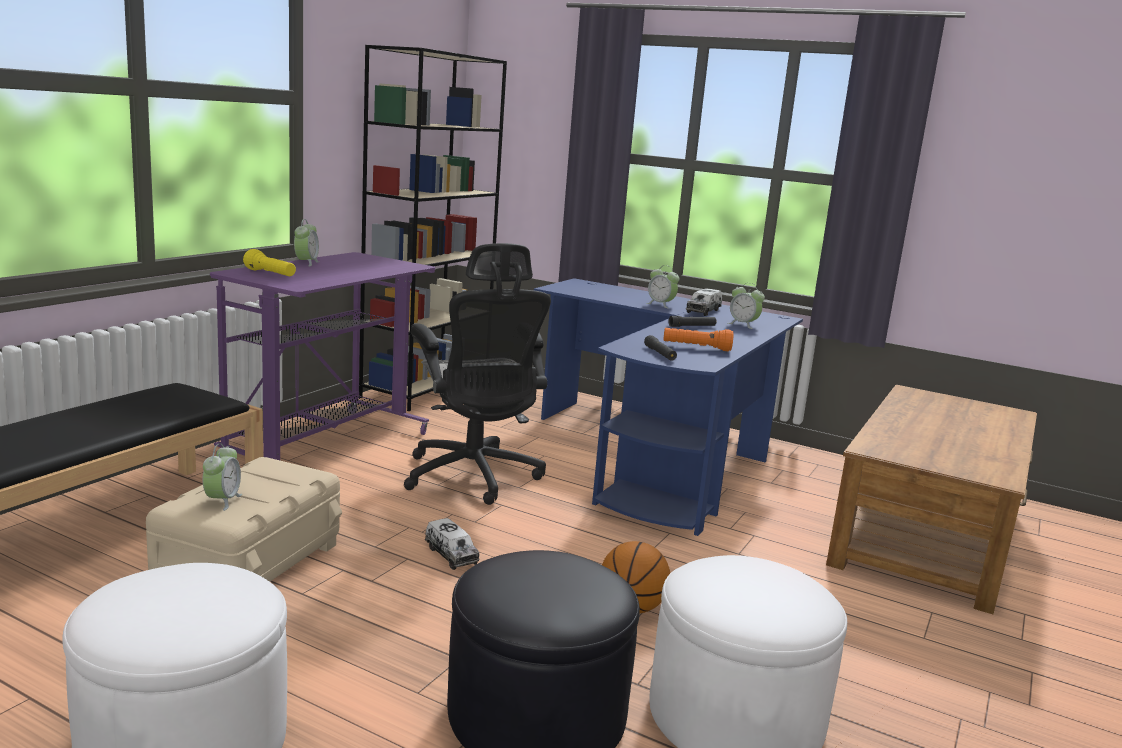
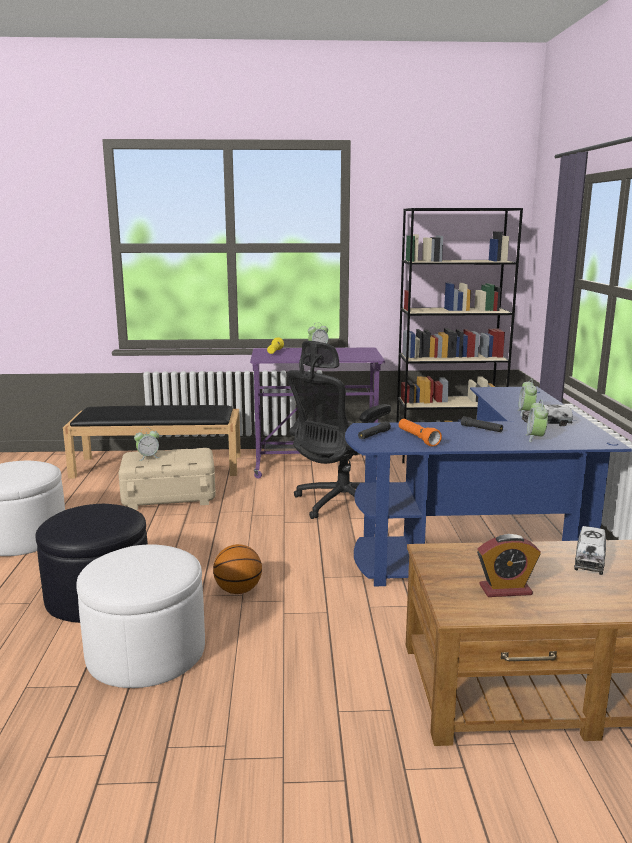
camera: 60 degrees right, 0 degrees up
toy truck [425,518,479,570] -> toy truck moved to [574,526,606,575]
none -> alarm clock [477,534,541,597]

